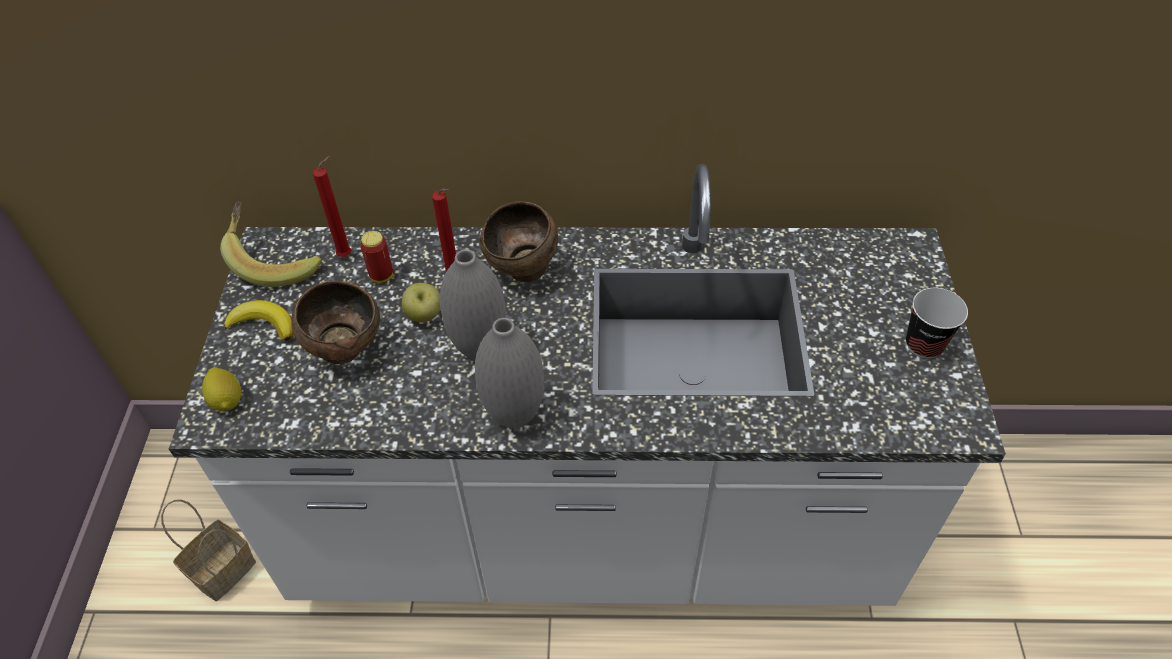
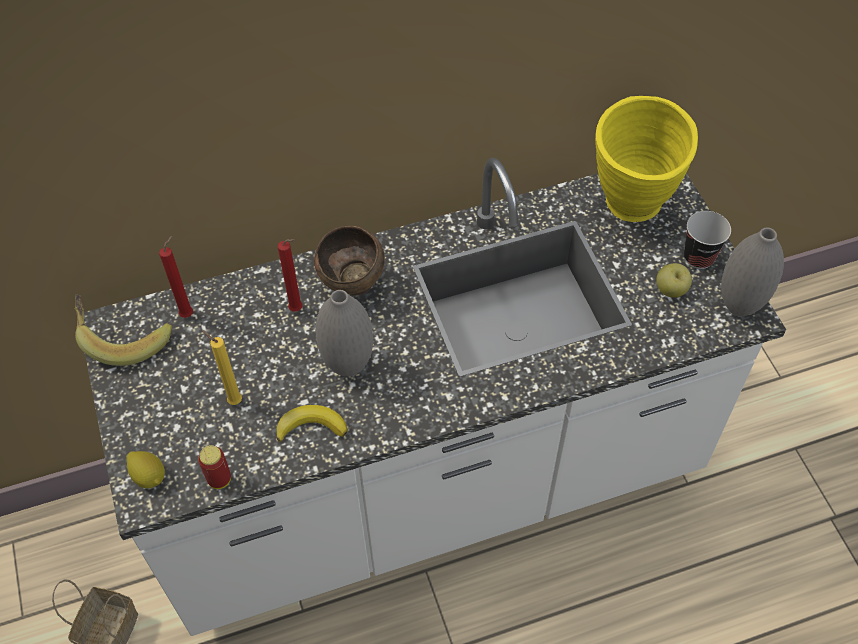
camera: 20 degrees left, 5 degrees up
banana [224,300,294,341] -> banana moved to [277,405,348,442]
brown bowl [291,281,380,364] -> yellow candle [202,330,242,405]
can [360,231,393,283] -> can moved to [198,445,231,489]
apple [402,283,441,322] -> apple moved to [656,263,692,298]
grey vase [475,318,544,429] -> grey vase moved to [721,228,784,316]
none -> yellow vase [595,96,698,222]

